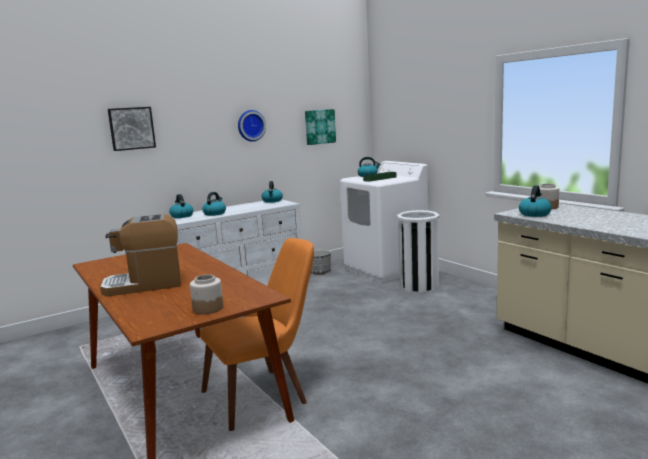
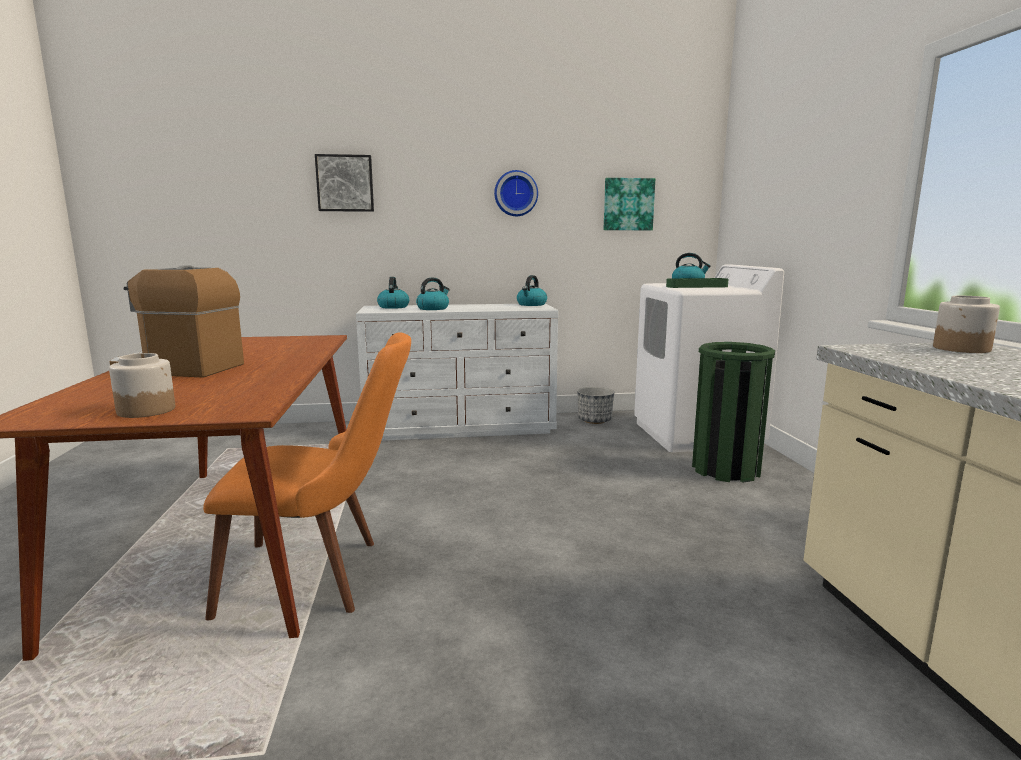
camera: 25 degrees right, 0 degrees up
white trash can [397,210,440,293] -> green trash can [692,342,775,483]
kettle [519,185,552,217] -> none

